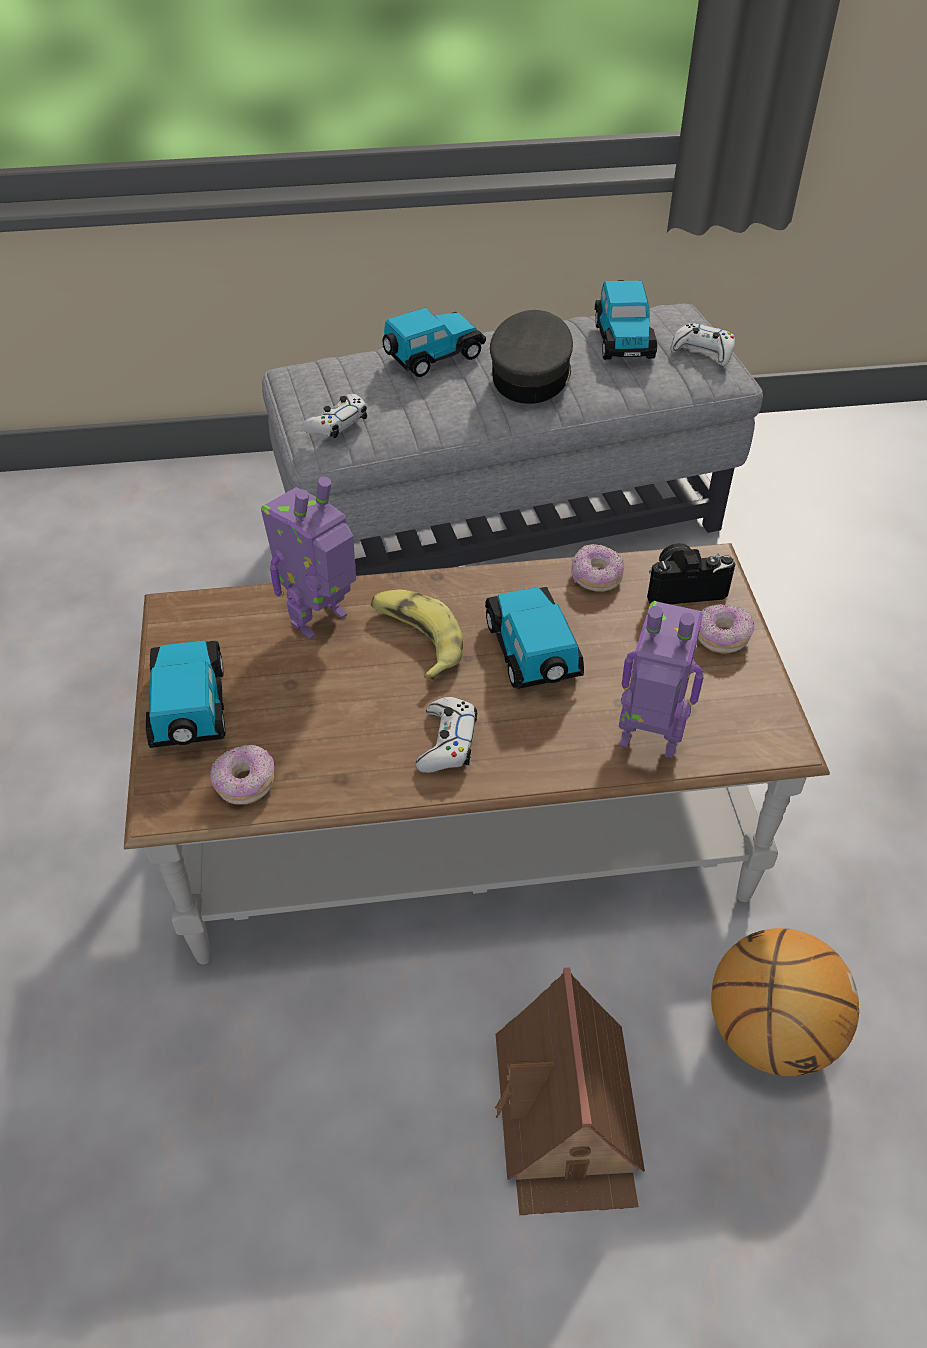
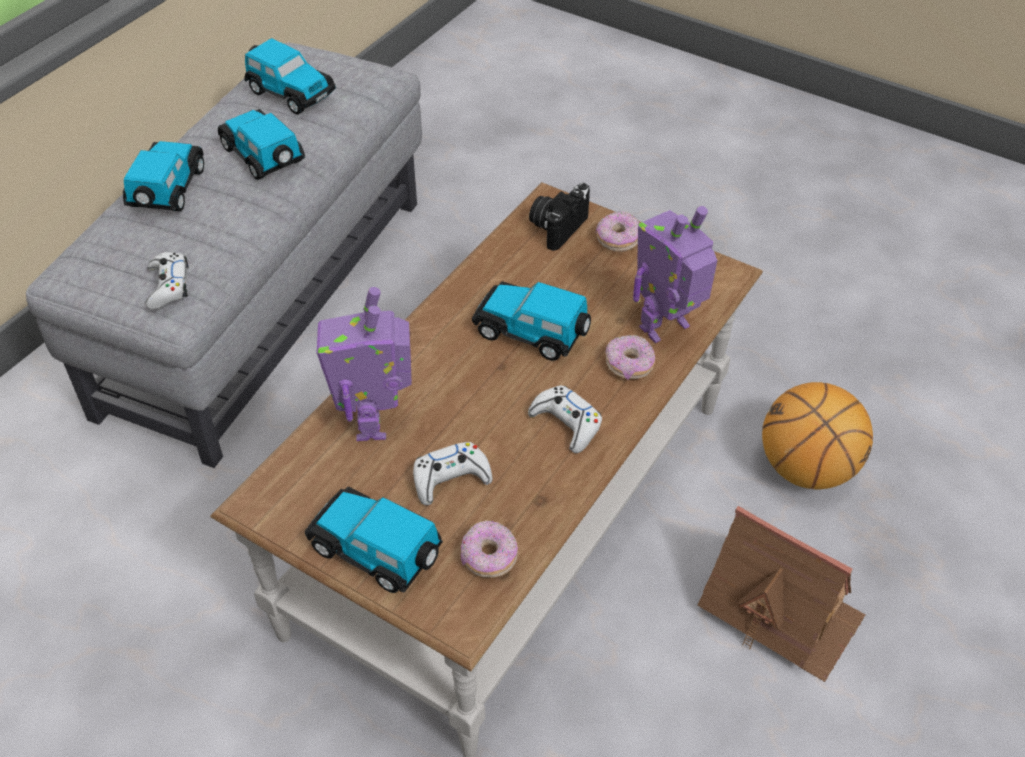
camera: 50 degrees left, 0 degrees up
banana [371,589,463,681] -> none
grey cap [490,310,573,404] -> toy car [218,109,305,180]
donut [571,544,624,592] -> donut moved to [606,335,655,380]
white game controller [670,323,735,366] -> white game controller moved to [413,442,493,505]

